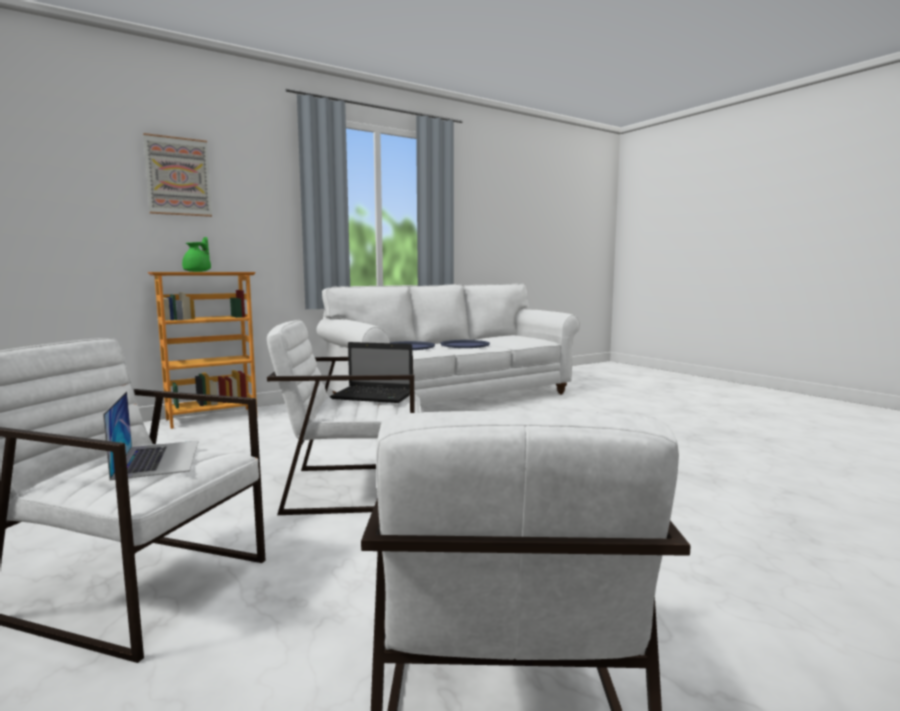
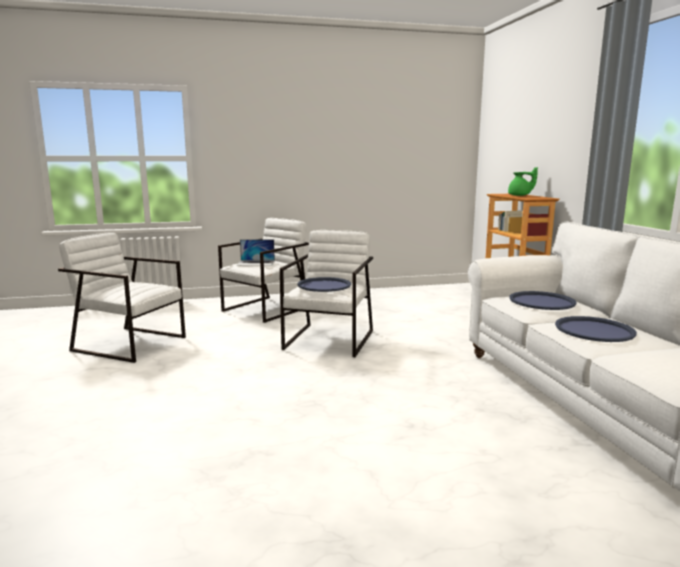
camera: 110 degrees right, 5 degrees up
picture [143,133,212,217] -> none
laptop [330,342,413,403] -> blue tray [298,277,351,292]

